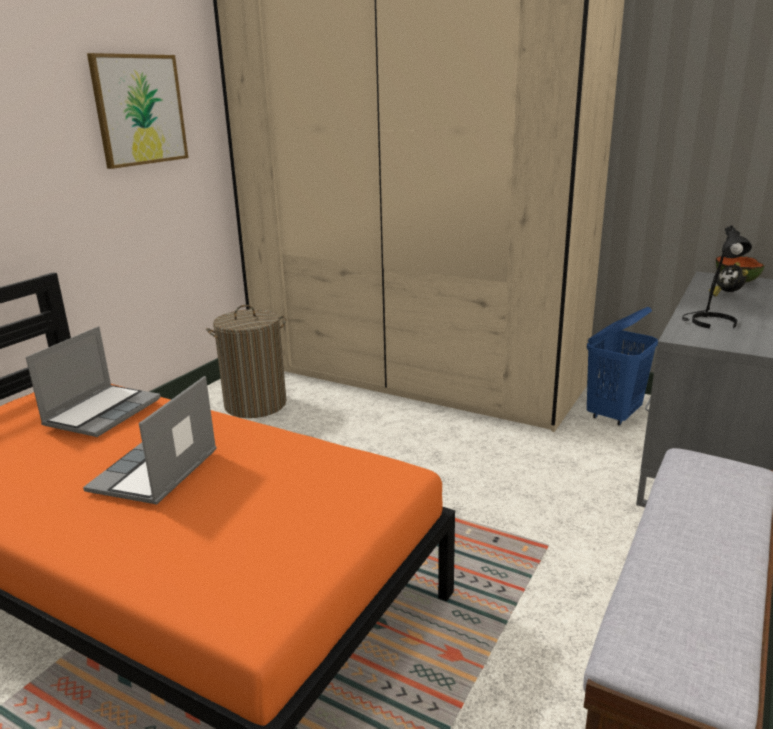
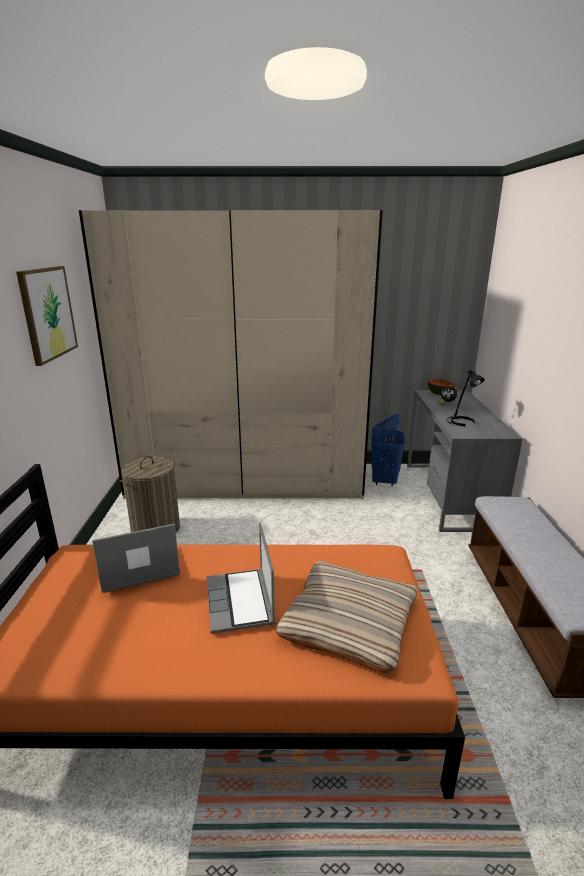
camera: 30 degrees left, 0 degrees up
laptop [26,326,161,437] -> laptop turned 105 degrees counterclockwise [92,524,180,593]
none -> beige pillow [275,561,418,673]

